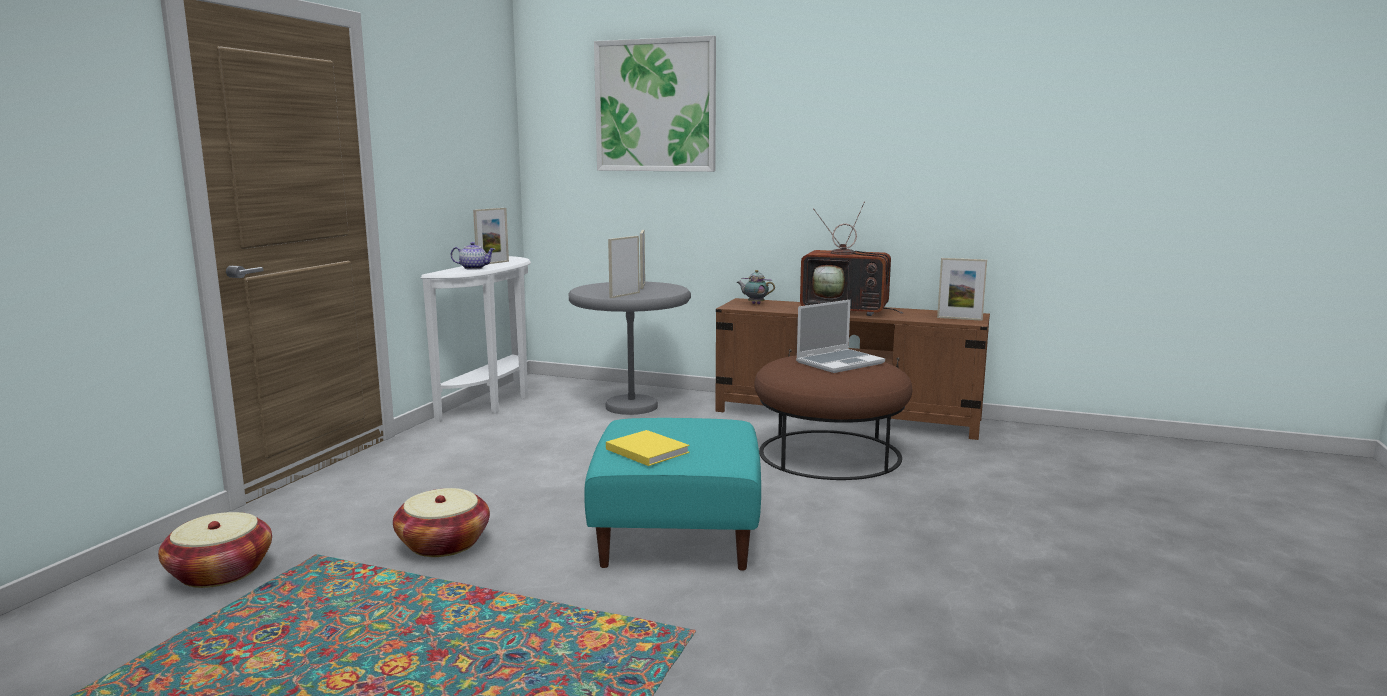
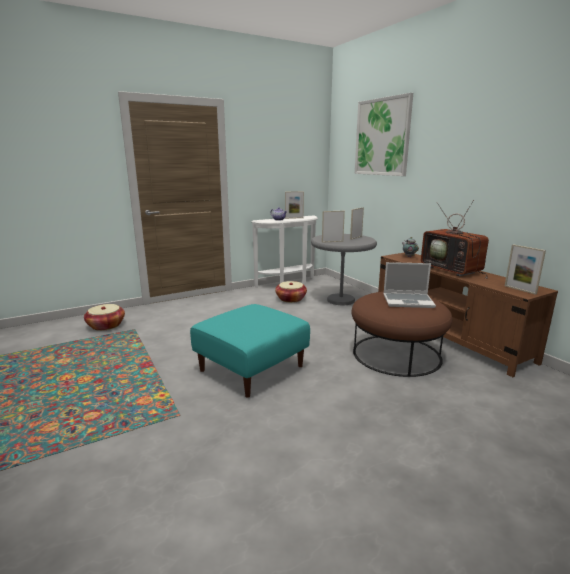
camera: 40 degrees right, 5 degrees up
basket [393,488,490,557] -> basket moved to [275,281,307,303]
yellow book [606,430,690,466] -> none

